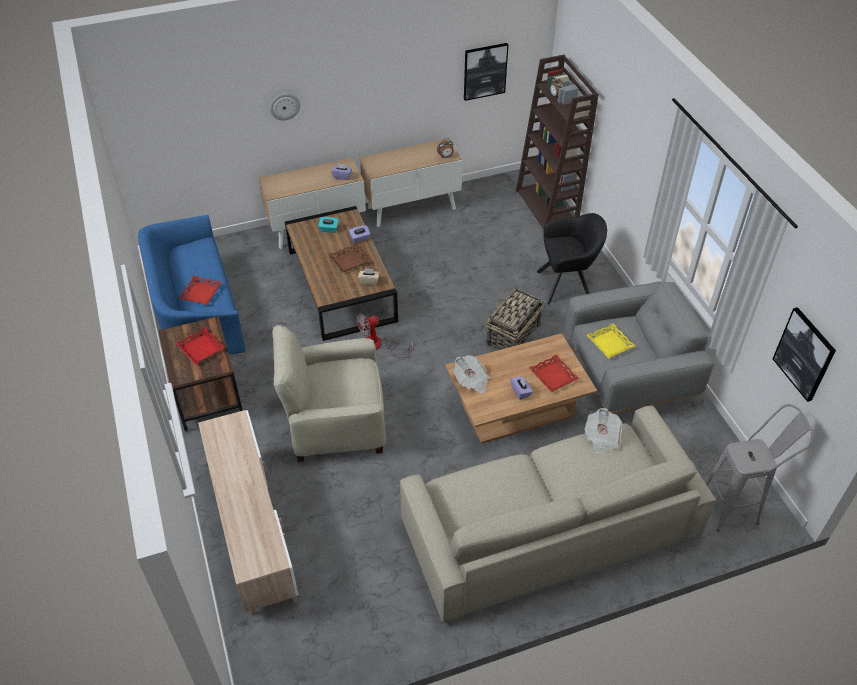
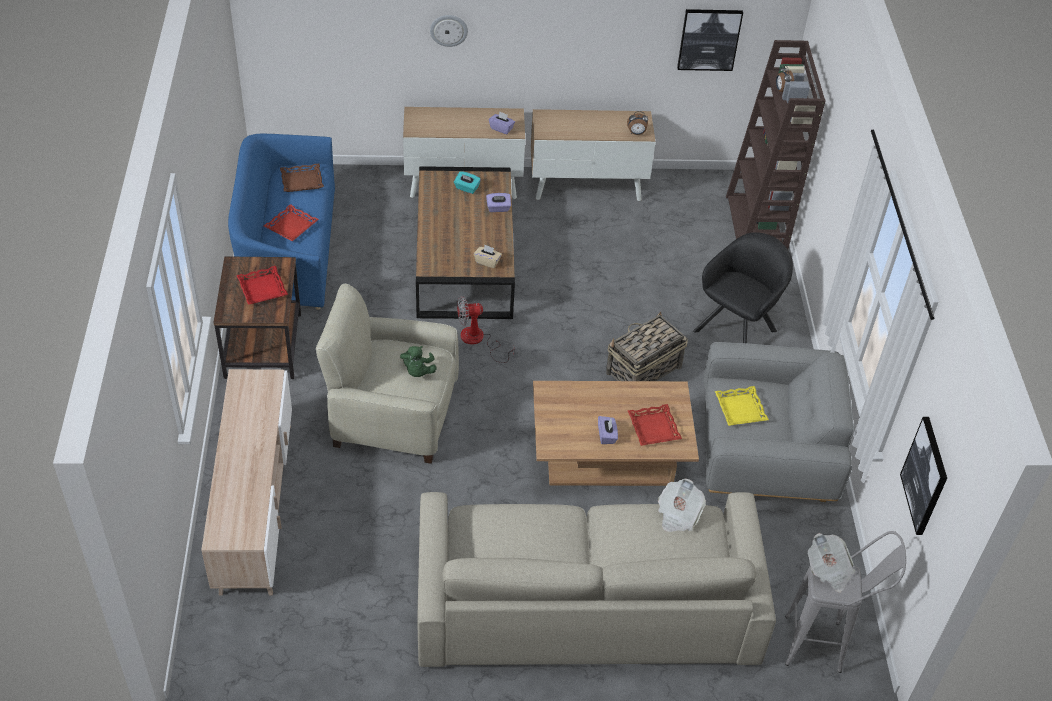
camera: 15 degrees right, 0 degrees up
brown tray [328,244,371,273] -> brown tray moved to [280,164,324,192]
newspaper [453,355,490,394] -> newspaper moved to [807,533,855,592]
black armchair [537,213,607,305] -> black armchair turned 60 degrees counterclockwise [693,232,793,343]
none -> green plush toy [400,346,437,377]

